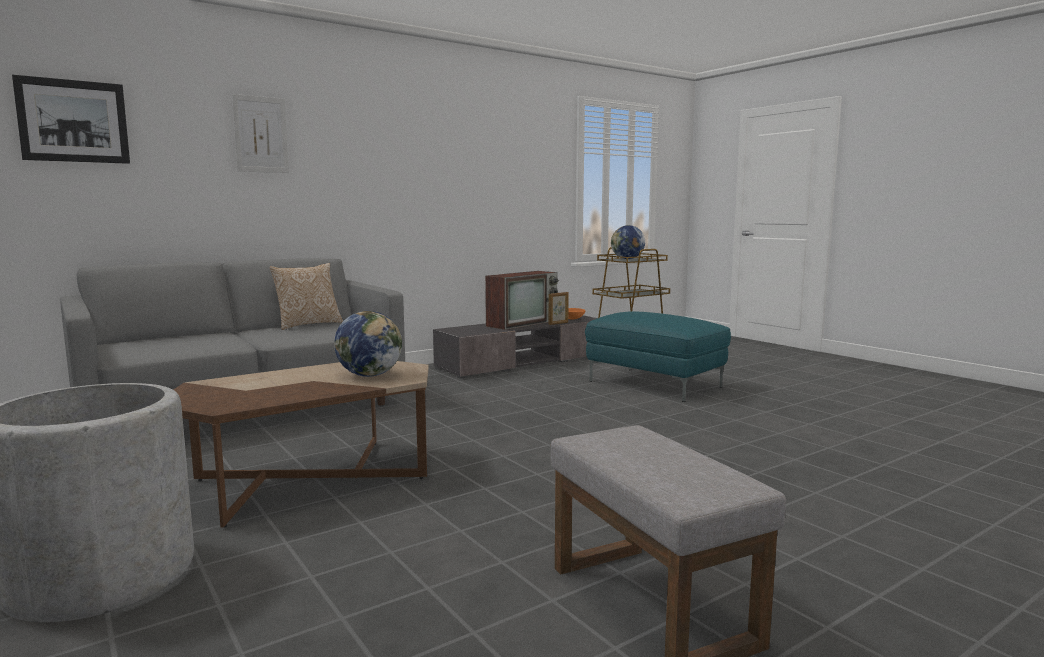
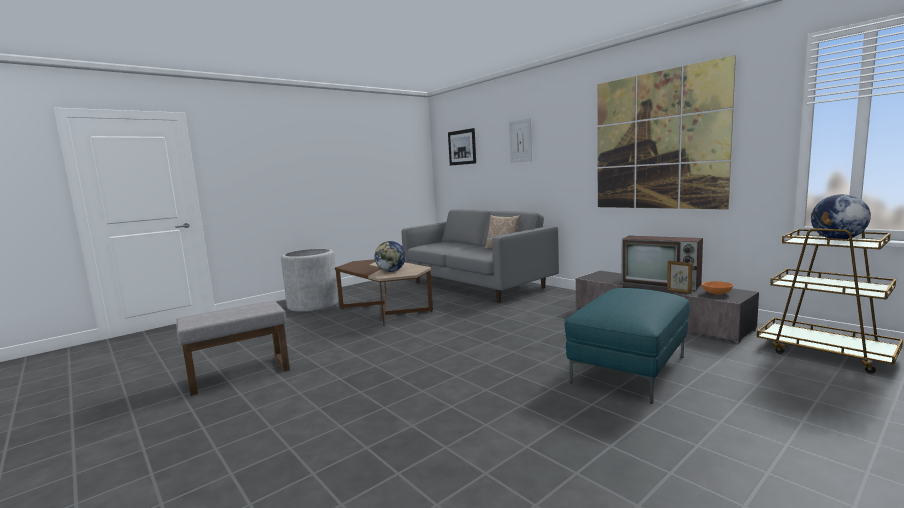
camera: 85 degrees right, 0 degrees up
none -> picture [597,55,736,210]

